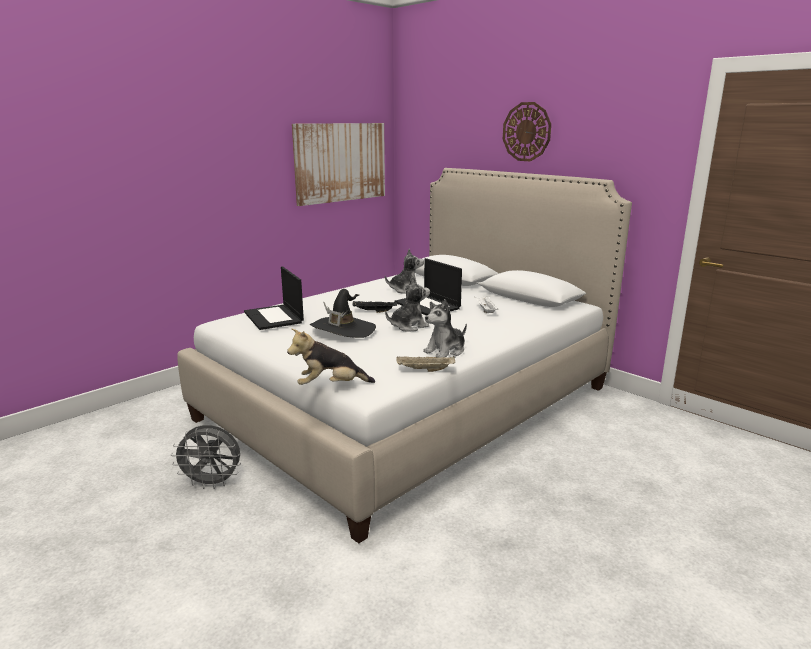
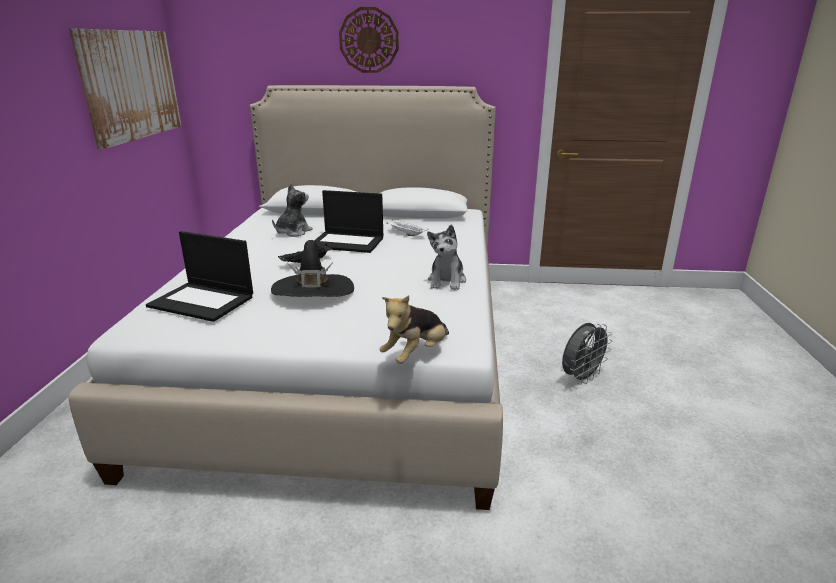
camera: 40 degrees left, 5 degrees up
grey fan [171,425,241,489] -> grey fan moved to [562,323,613,385]
plush toy [385,277,430,332] -> none
beige tray [396,356,455,372] -> none

